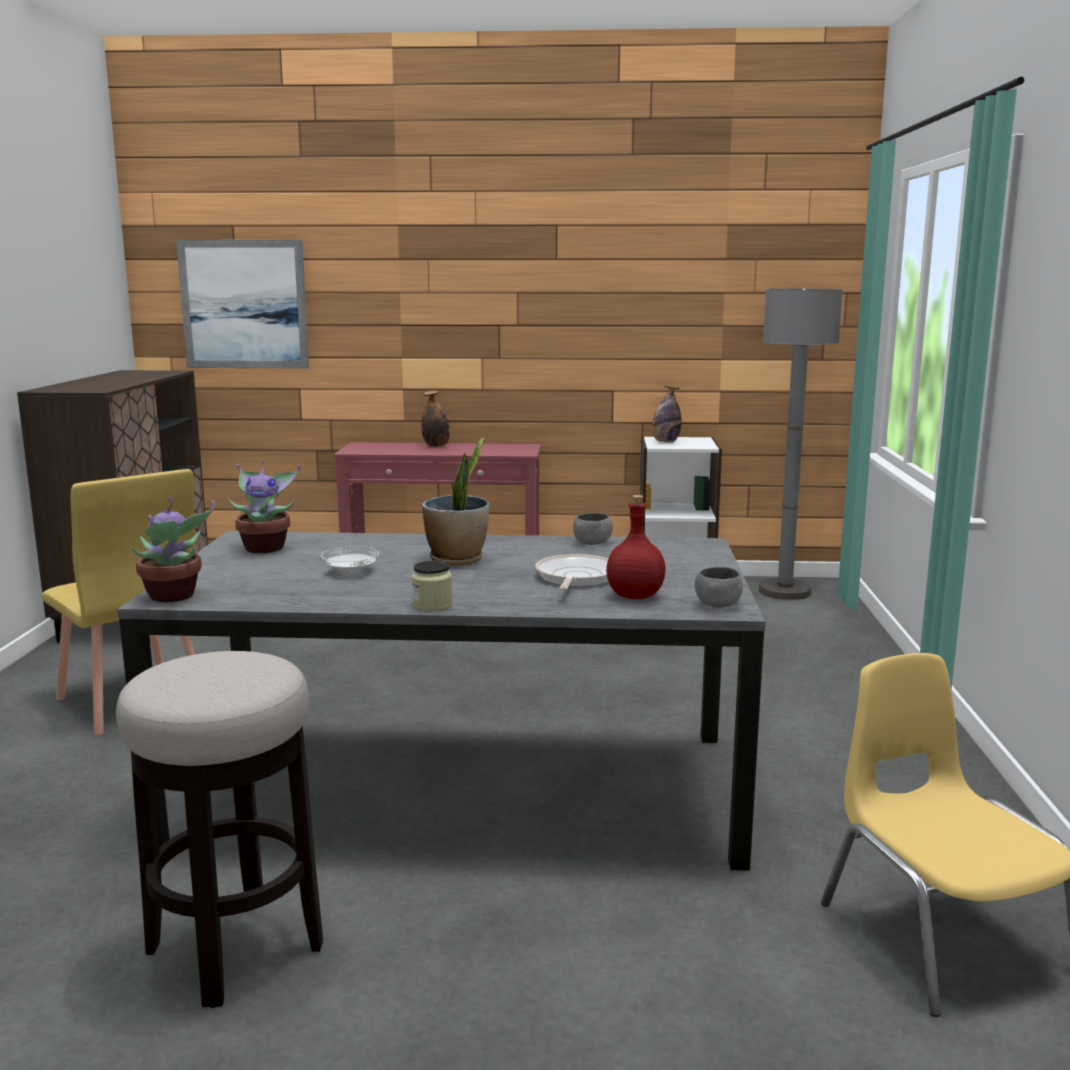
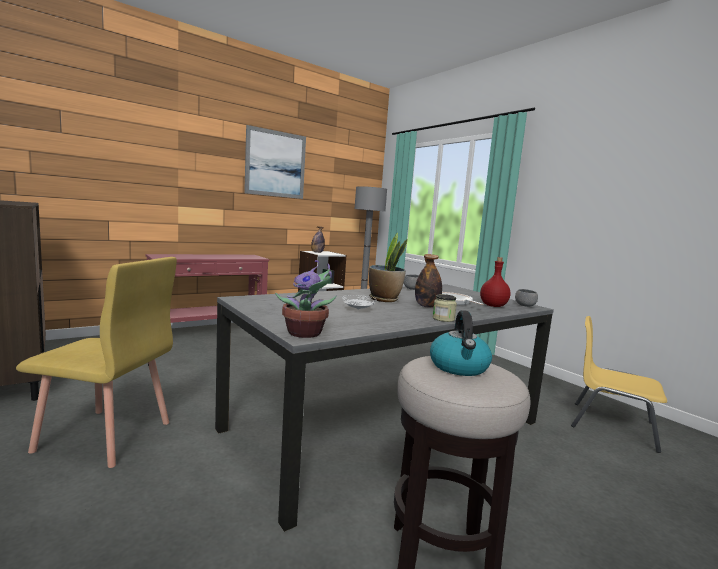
camera: 40 degrees left, 5 degrees down
picture [176,239,309,369] -> picture moved to [244,125,306,199]
potted plant [228,461,300,553] -> none
bottle [422,391,450,447] -> bottle moved to [415,254,442,307]
none -> kettle [430,310,492,376]

